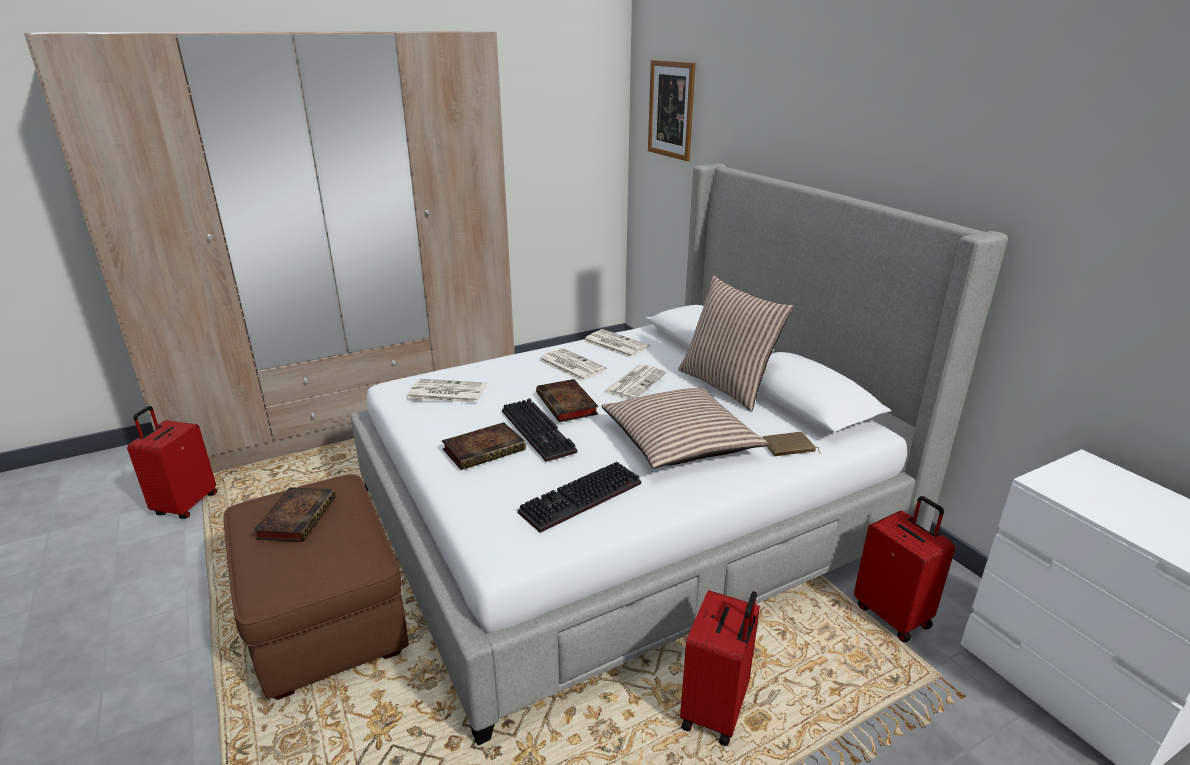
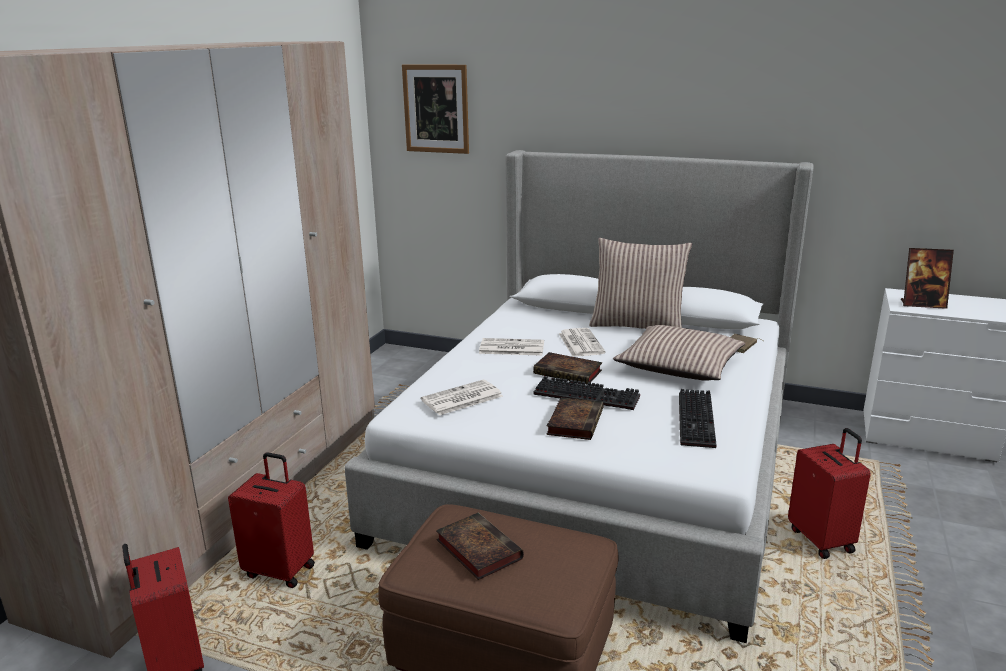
camera: 40 degrees left, 5 degrees down
newspaper [583,329,650,358] -> none
red suitcase [854,496,955,642] -> red suitcase moved to [228,452,315,588]
none -> picture frame [901,248,954,309]

